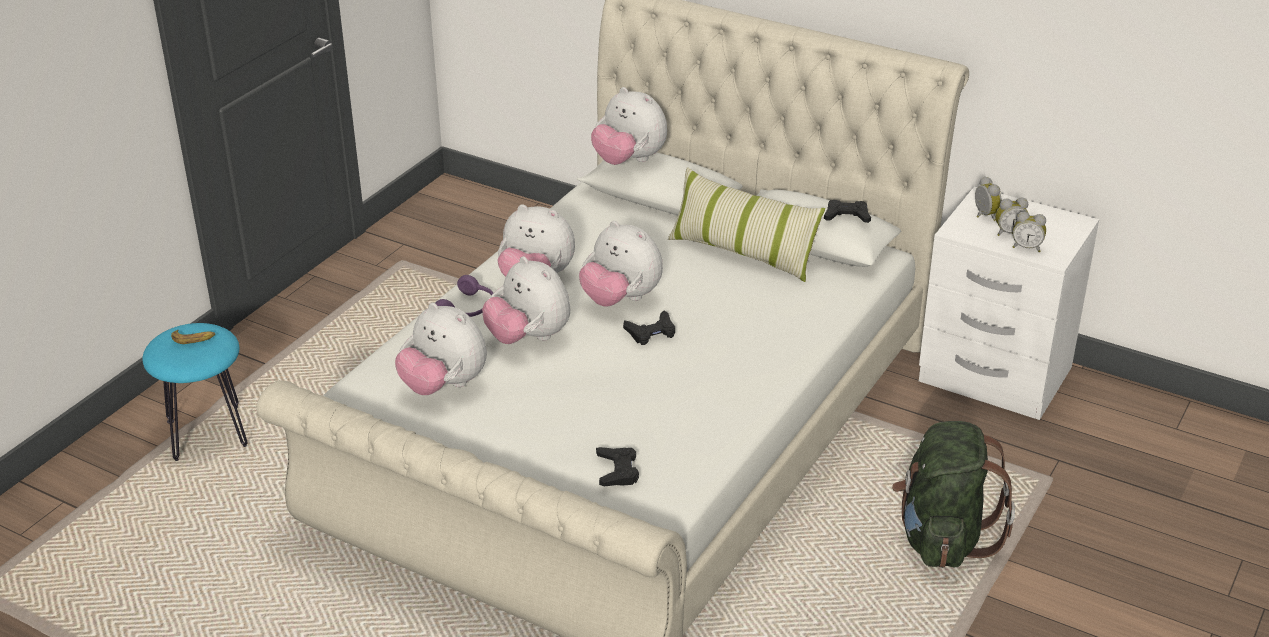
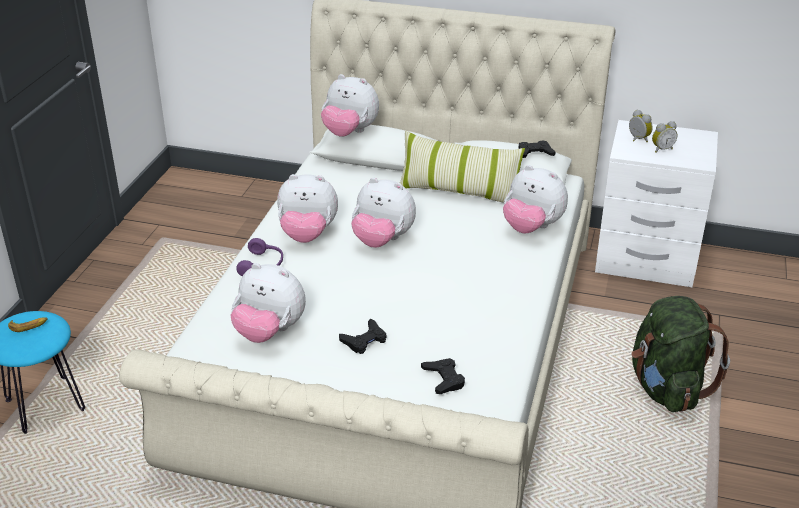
camera: 15 degrees left, 0 degrees up
plush toy [482,256,570,344] -> plush toy moved to [503,165,568,234]
black game controller [623,310,675,345] -> black game controller moved to [339,319,387,354]
alarm clock [1013,211,1046,252] -> none

